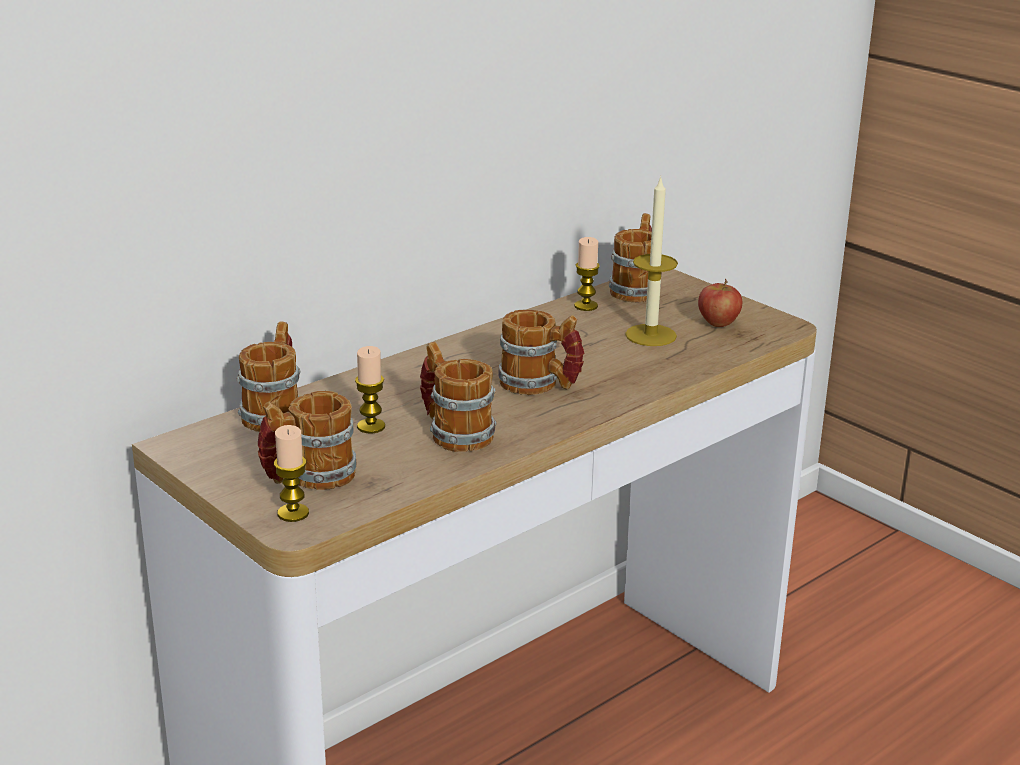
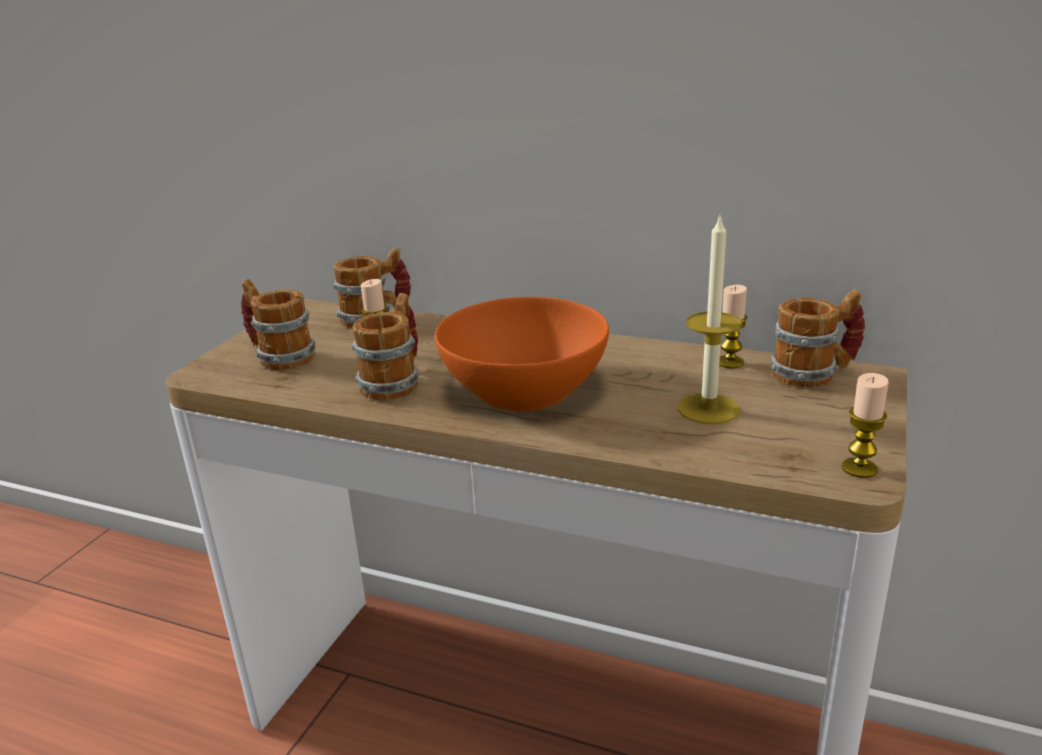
camera: 65 degrees right, 0 degrees up
candle [274,425,309,522] -> candle moved to [842,373,889,478]
mug [498,310,584,395] -> orange bowl [435,297,609,411]
apple [698,279,742,327] -> none

